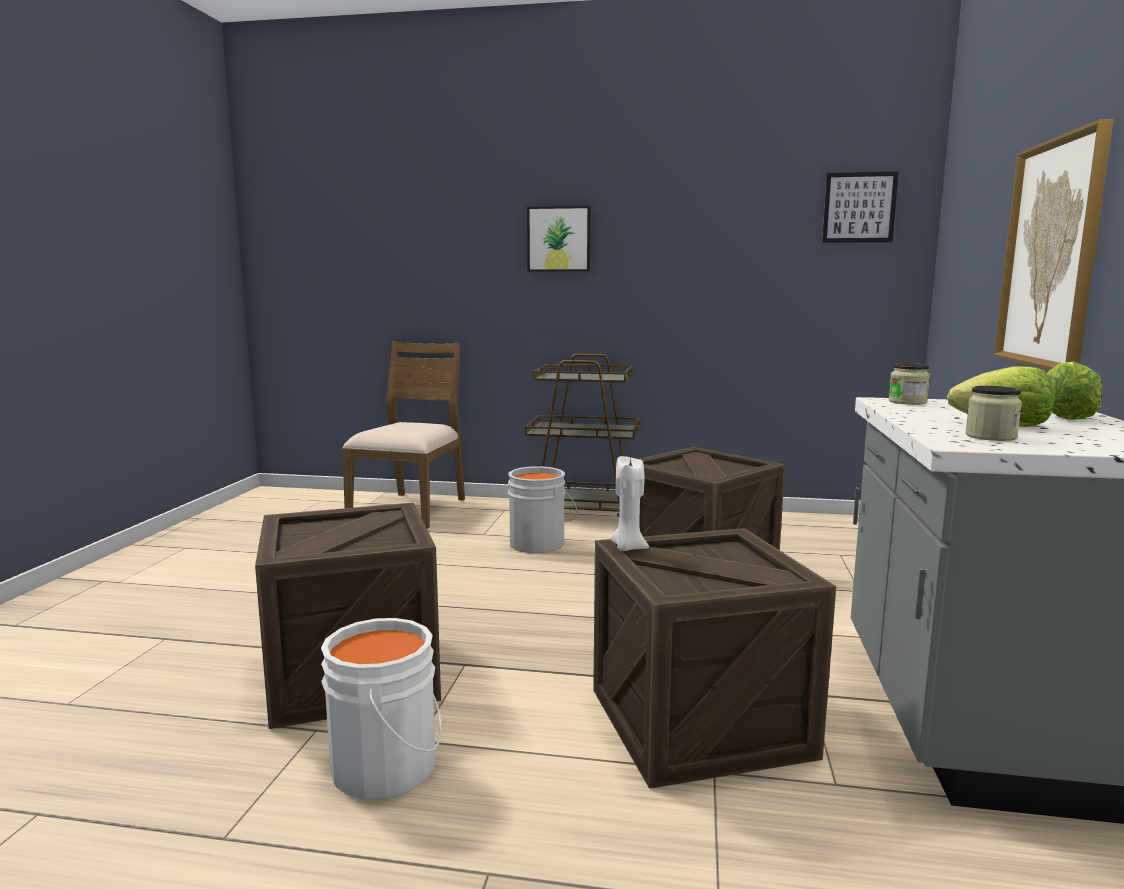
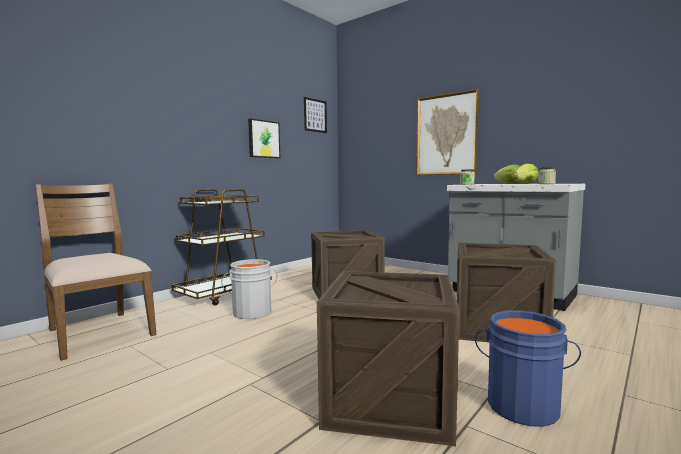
camera: 60 degrees left, 5 degrees down
white bucket [321,618,441,800] -> blue bucket [475,311,581,427]
picture [527,206,591,272] -> picture moved to [248,119,280,158]
white candle [610,456,649,551] -> none

